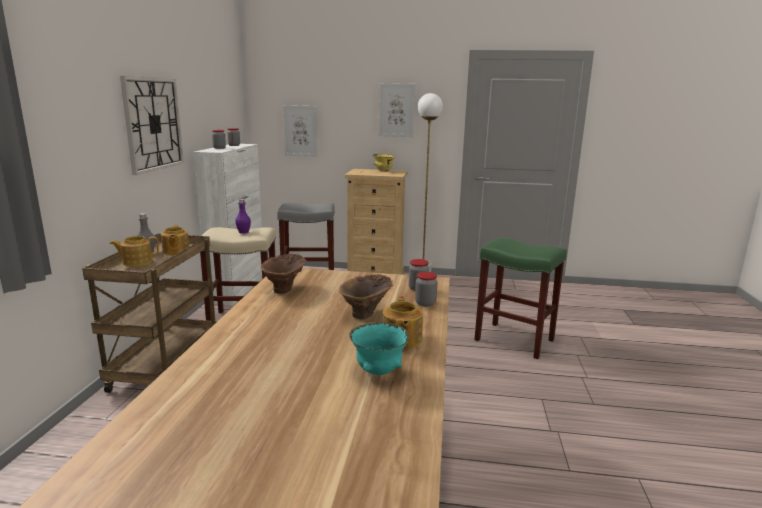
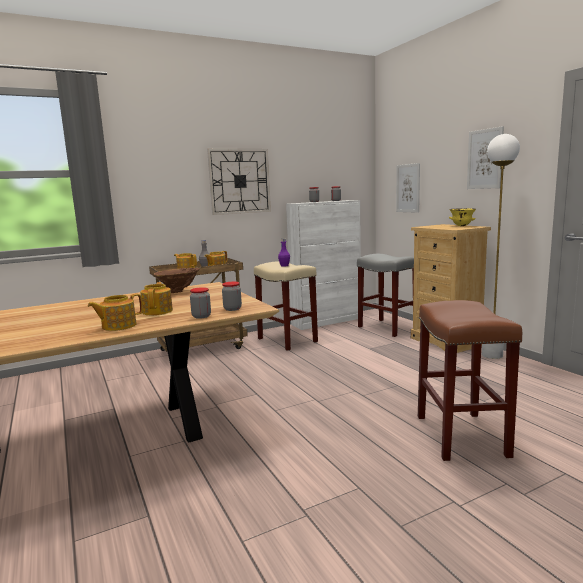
camera: 55 degrees right, 5 degrees down
brown vase [339,274,393,319] -> teapot [140,282,173,315]
turquoise bowl [349,322,410,375] -> none
green stool [475,237,567,359] -> brown stool [418,300,522,461]

